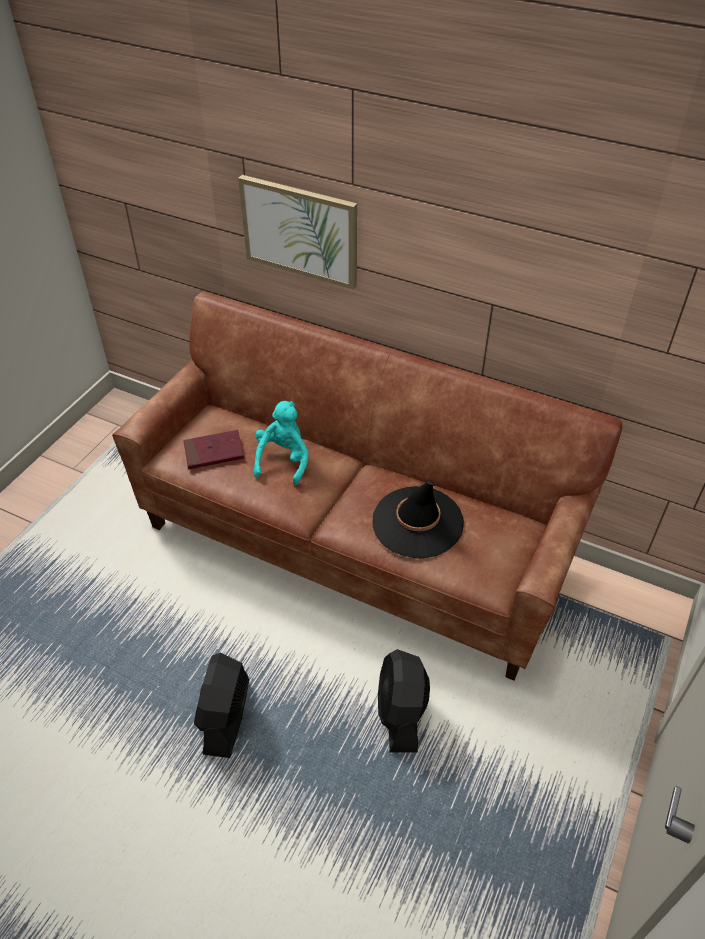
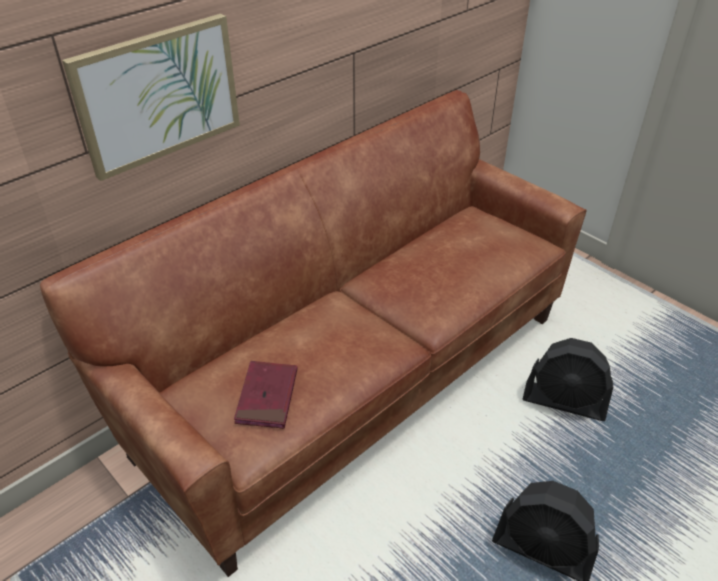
camera: 70 degrees left, 5 degrees down
turquoise plush toy [254,401,309,485] -> none
black hat [373,481,464,559] -> none

